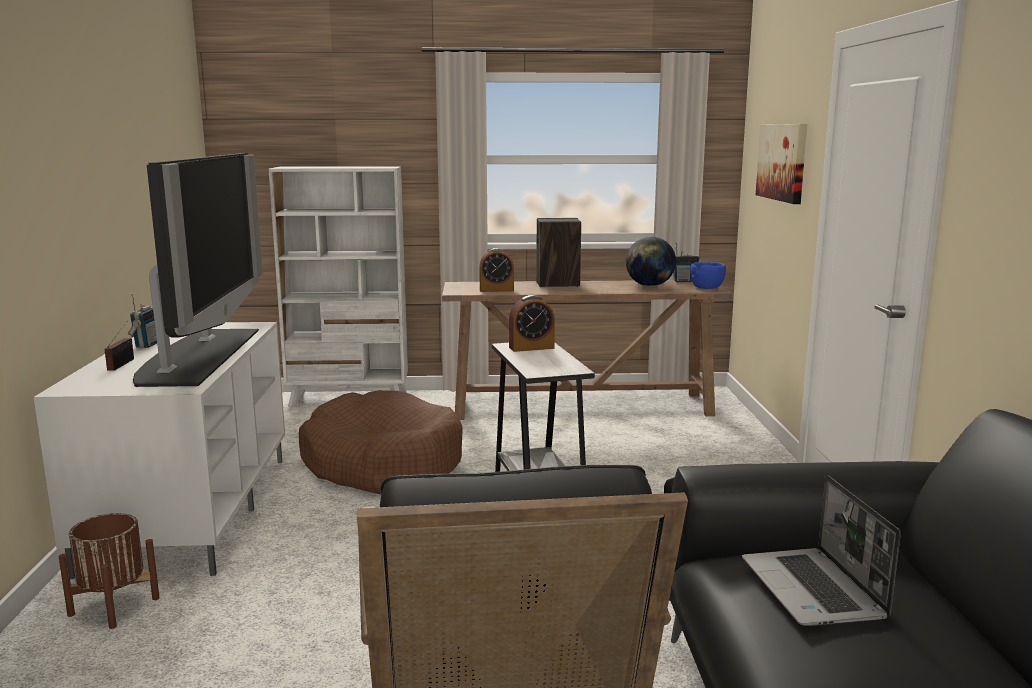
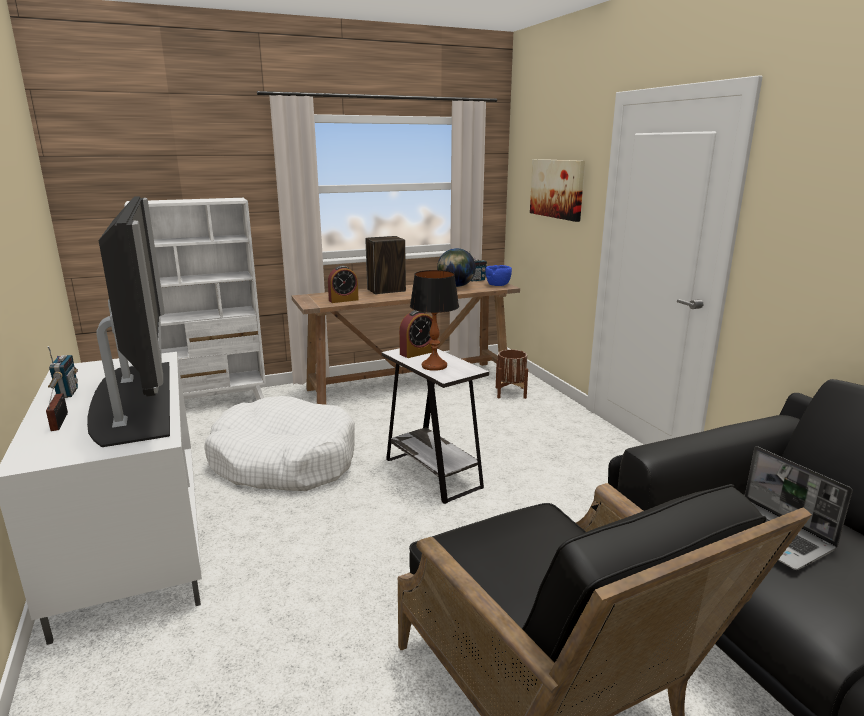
camera: 20 degrees left, 5 degrees up
brown planter [59,513,160,629] -> brown planter moved to [496,349,528,399]
brown dog bed [299,390,463,495] -> white dog bed [204,396,355,491]
none -> table lamp [410,270,459,371]

